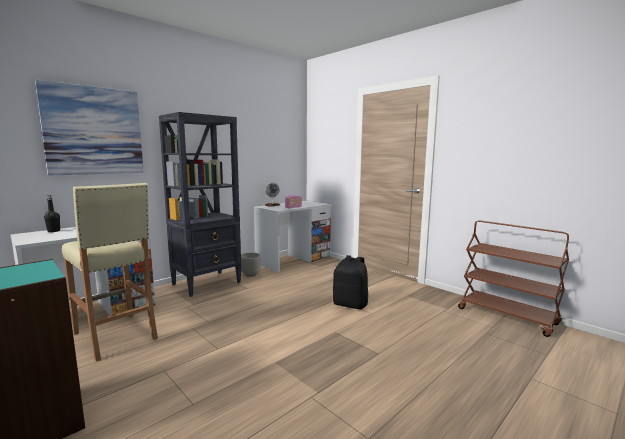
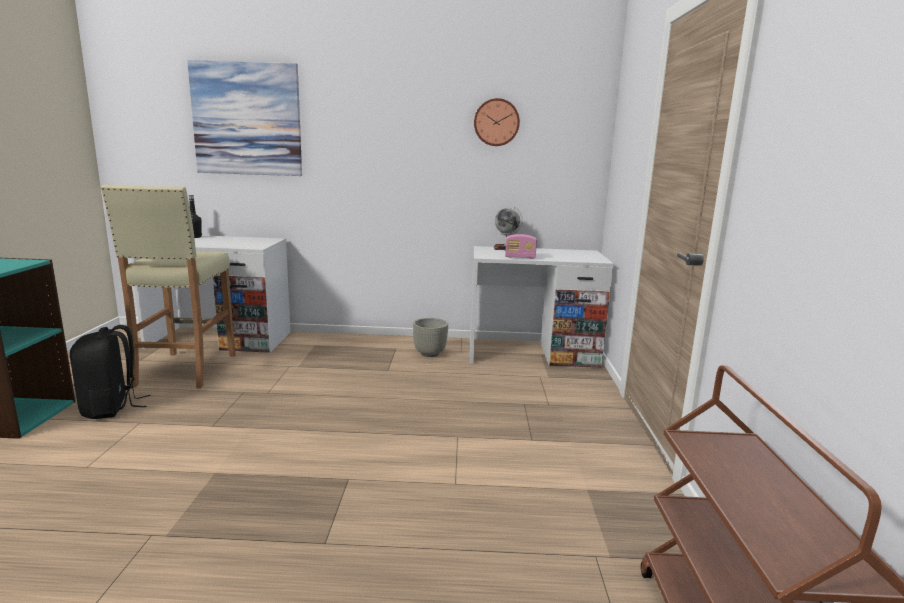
camera: 45 degrees right, 5 degrees up
black bookcase [159,112,242,297] -> none
black backpack [333,255,368,309] -> black backpack moved to [70,325,151,419]
none -> wall clock [474,98,520,146]

